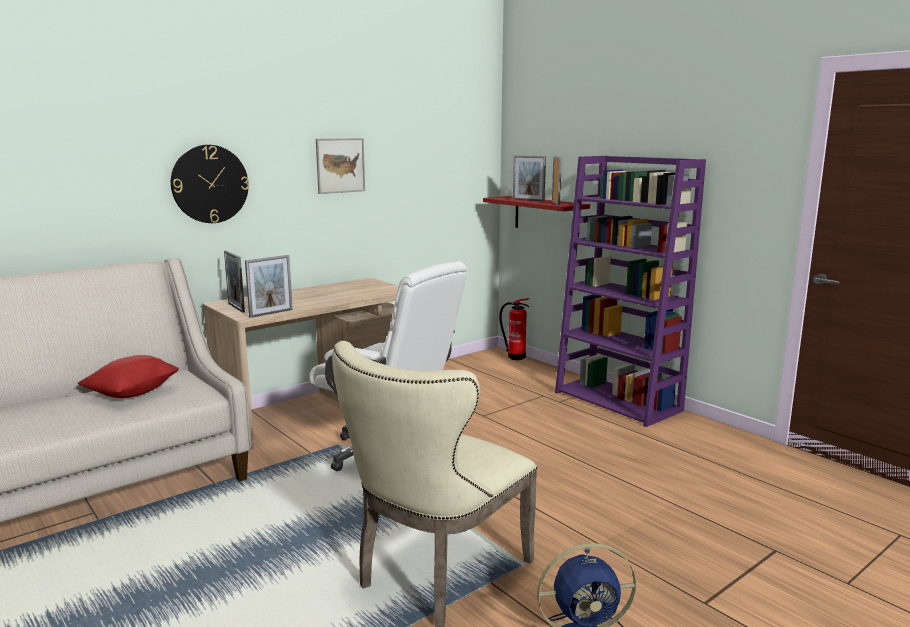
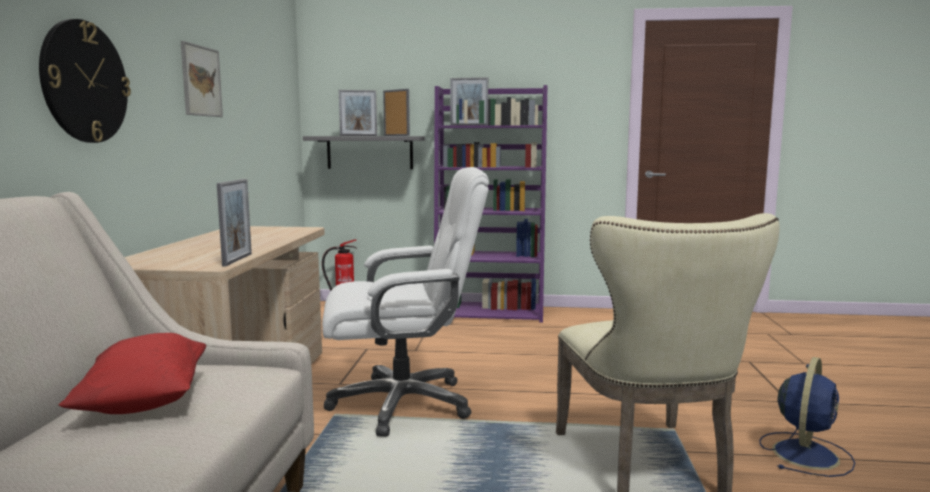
camera: 45 degrees left, 5 degrees down
picture frame [224,251,245,313] -> picture frame moved to [450,77,488,126]
red shelf [483,196,590,237] -> grey shelf [303,136,425,169]

